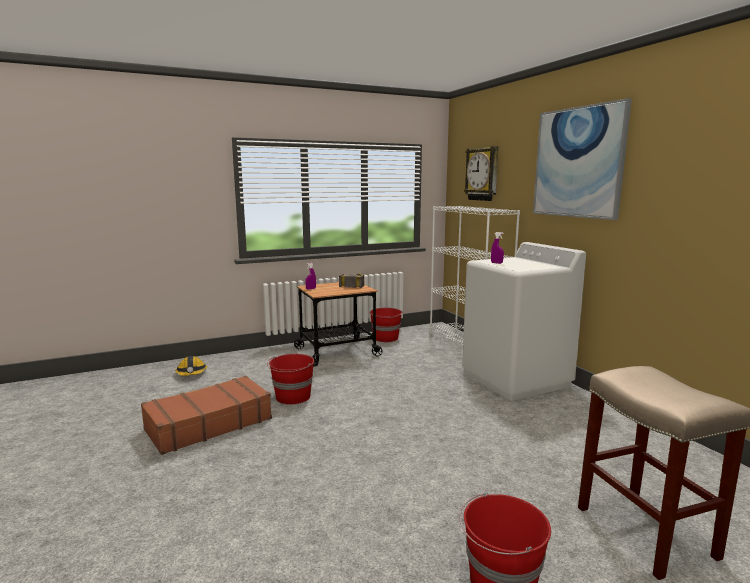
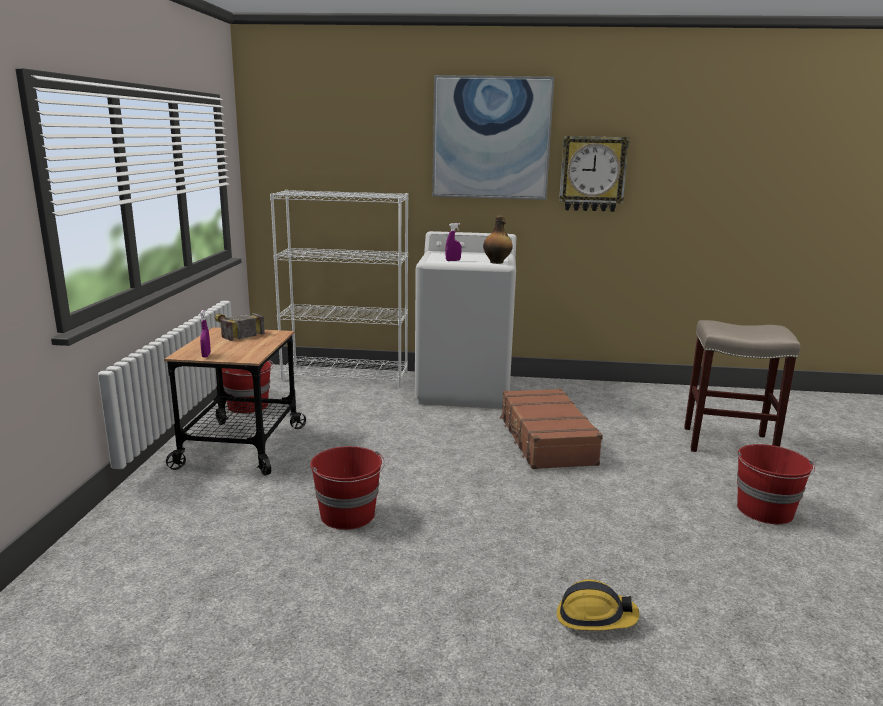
camera: 60 degrees left, 5 degrees up
brown suitcase [141,376,272,455] -> brown suitcase moved to [499,388,603,469]
hard hat [175,356,208,376] -> hard hat moved to [557,579,639,631]
wall clock [464,146,498,201] -> wall clock moved to [559,136,630,212]
none -> bottle [483,216,513,264]

